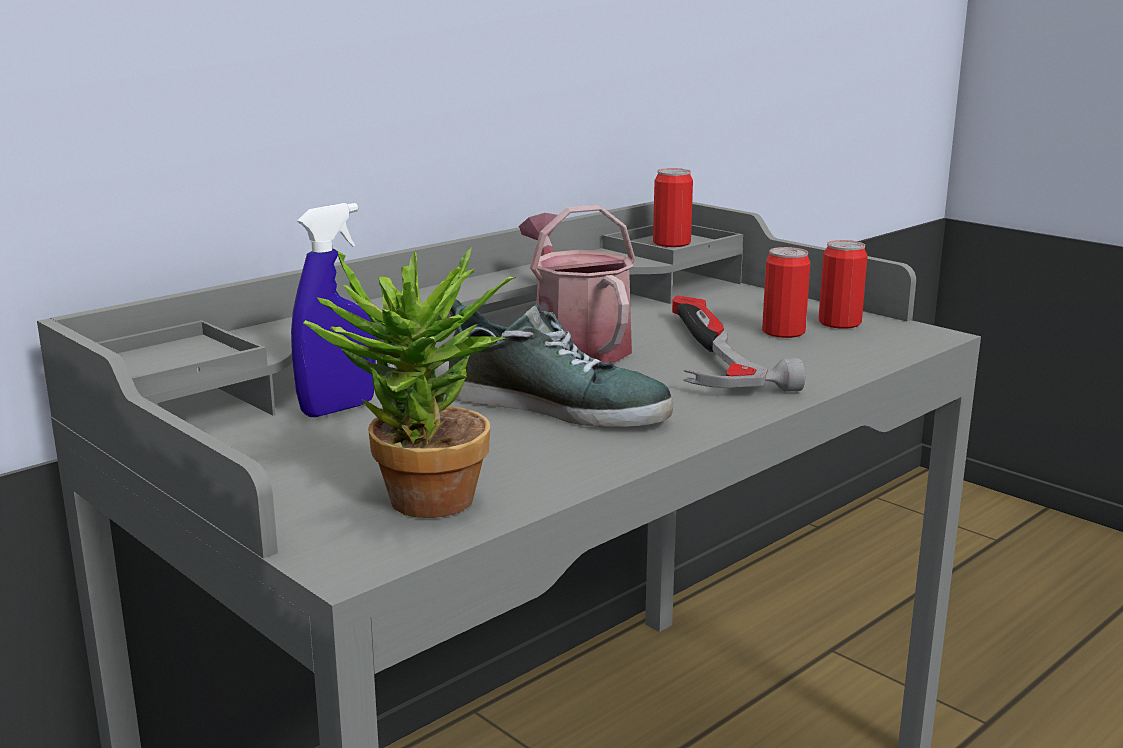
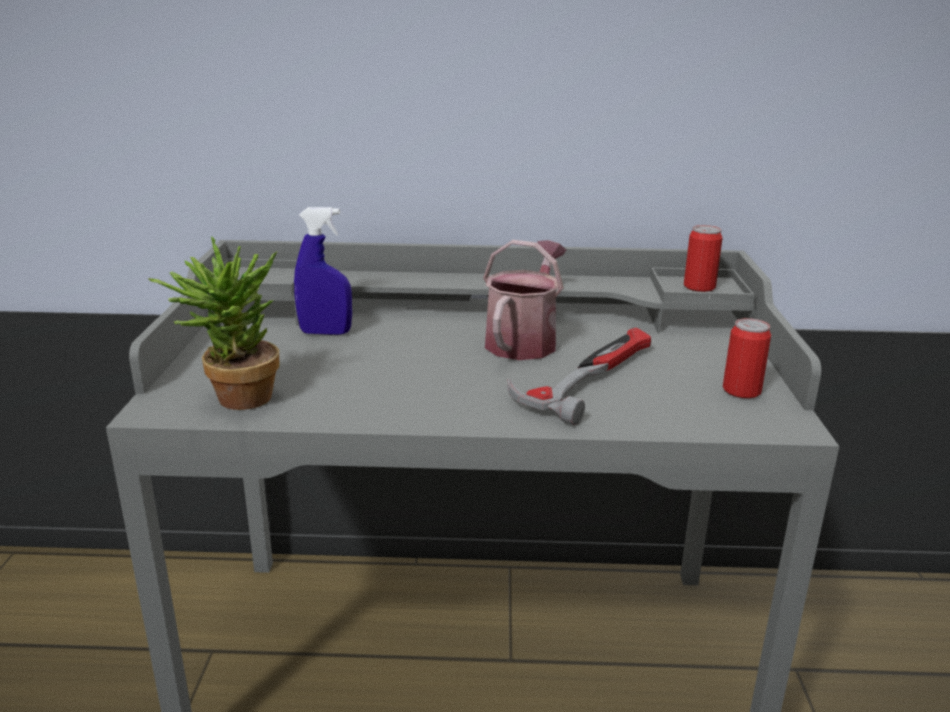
camera: 45 degrees right, 5 degrees up
shoe [449,299,673,427] -> none
can [762,247,810,338] -> none

